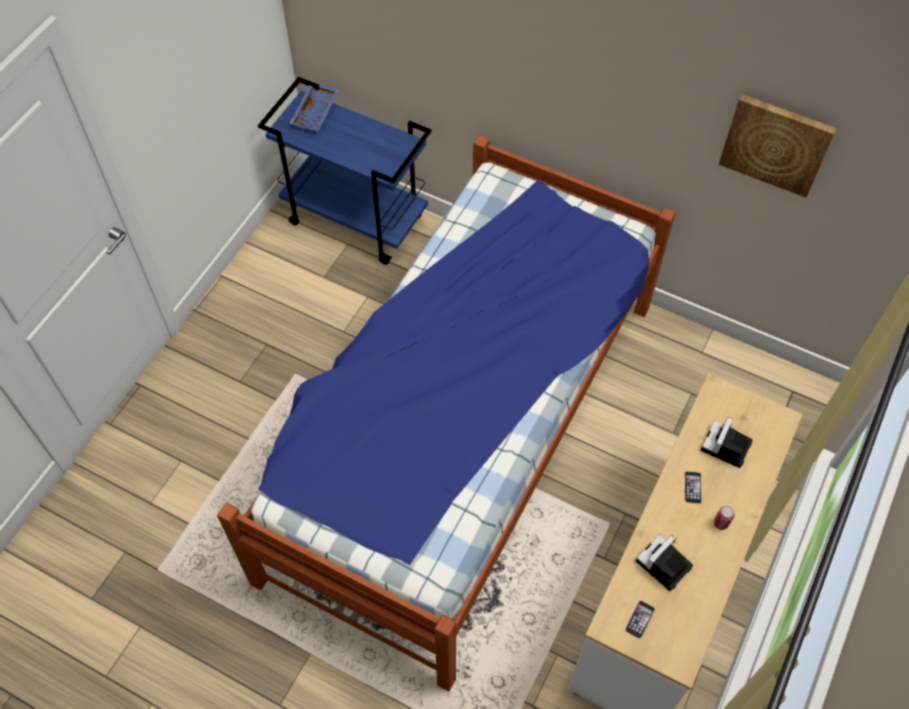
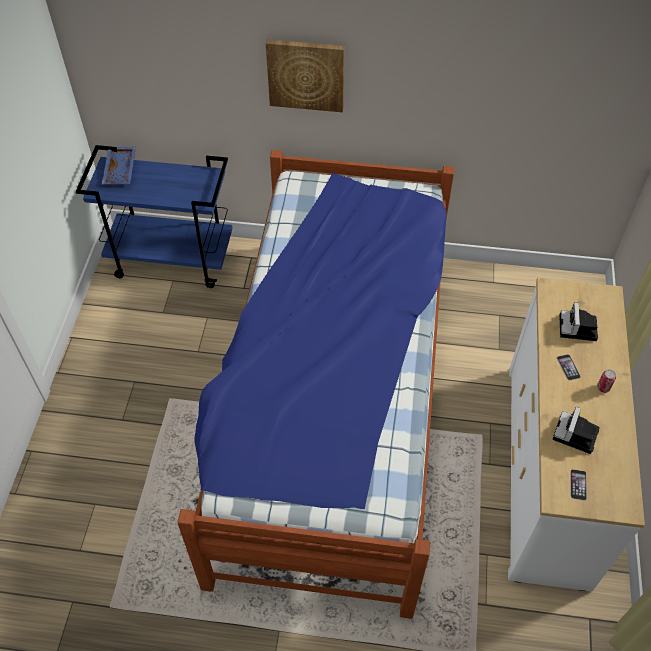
camera: 20 degrees left, 5 degrees down
picture [719,94,837,198] -> picture moved to [266,39,345,112]

